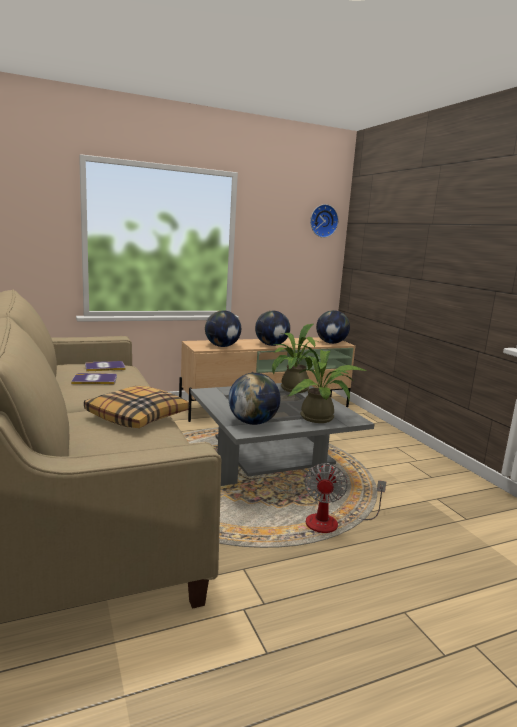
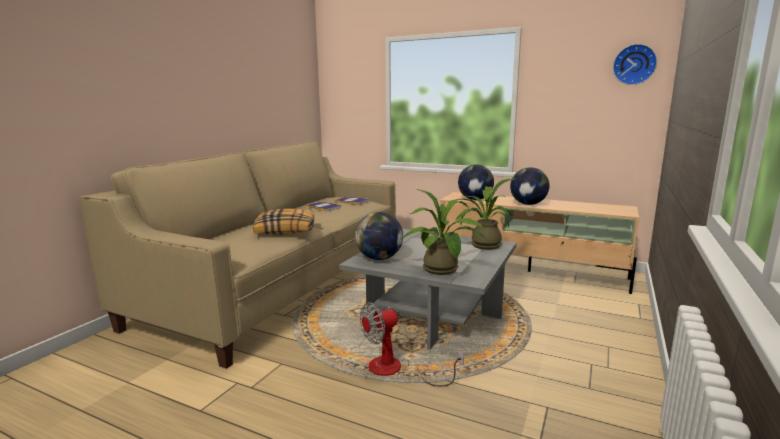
camera: 50 degrees right, 0 degrees up
globe [316,310,350,344] -> none

